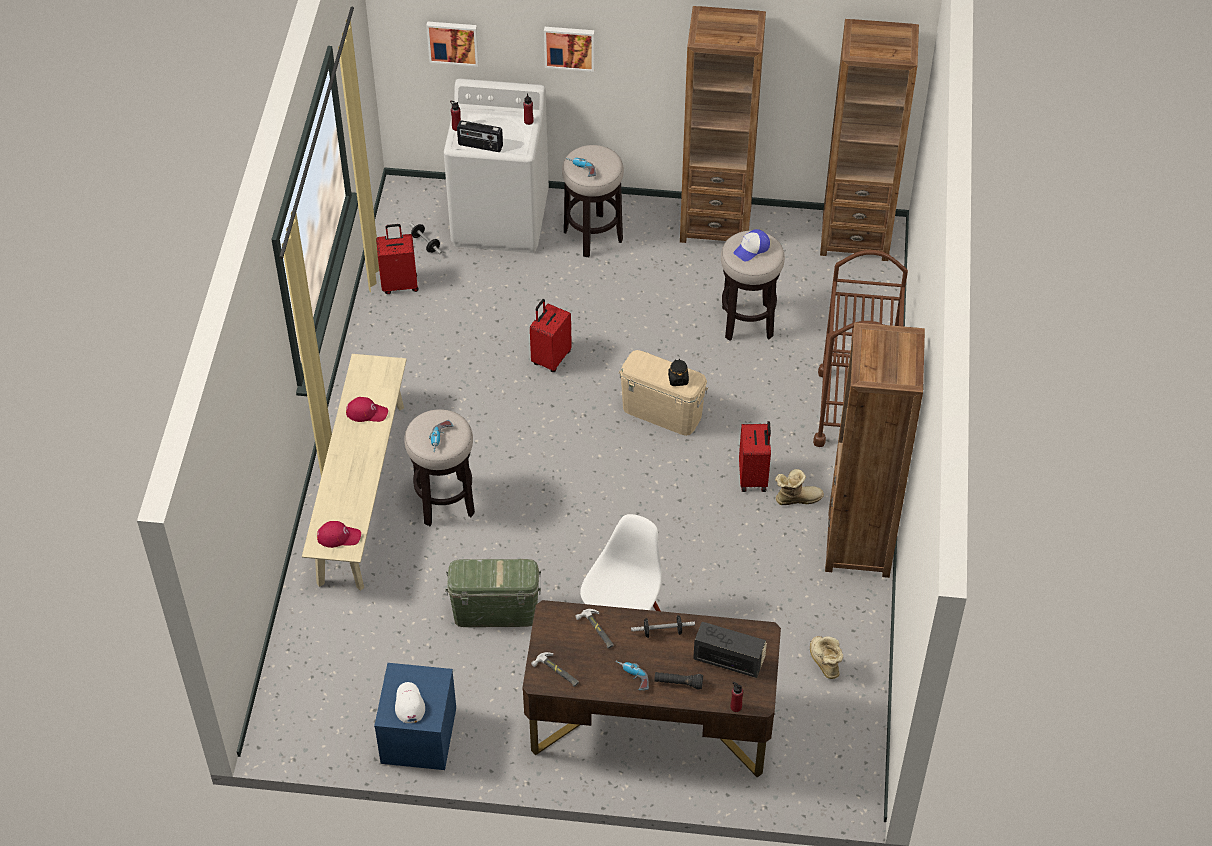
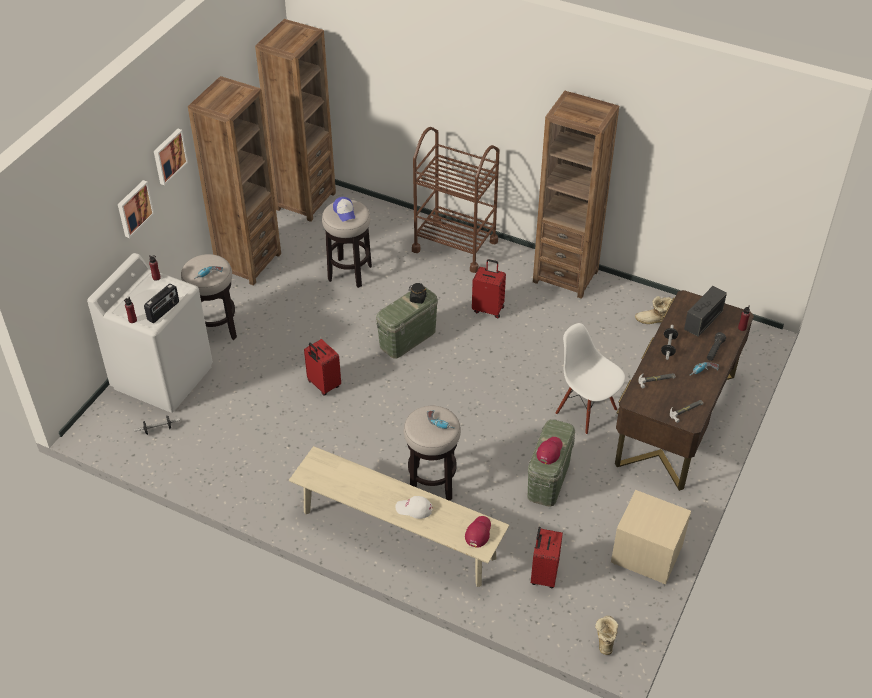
camera: 70 degrees left, 5 degrees down
red cap [346,397,388,422] -> red cap moved to [537,437,563,464]
blue nightstand [374,663,456,770] -> beige nightstand [611,490,691,584]
red suitcase [376,224,419,294] -> red suitcase moved to [531,527,563,588]
white cap [395,682,425,723] -> white cap moved to [396,496,433,519]
picture [426,21,479,67] -> picture moved to [154,129,188,185]
beige storage box [619,350,708,436] -> green storage box [376,287,438,358]
boot [775,469,824,505] -> boot moved to [595,616,618,655]

